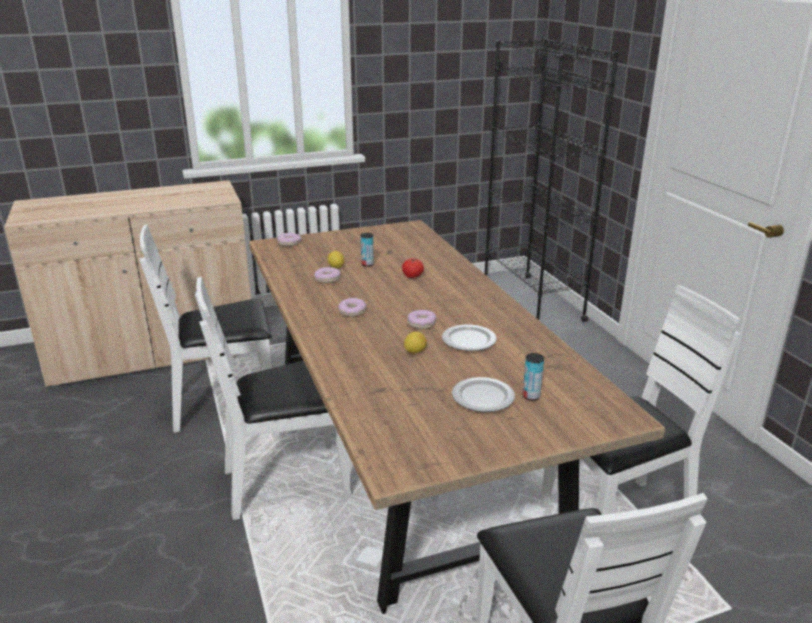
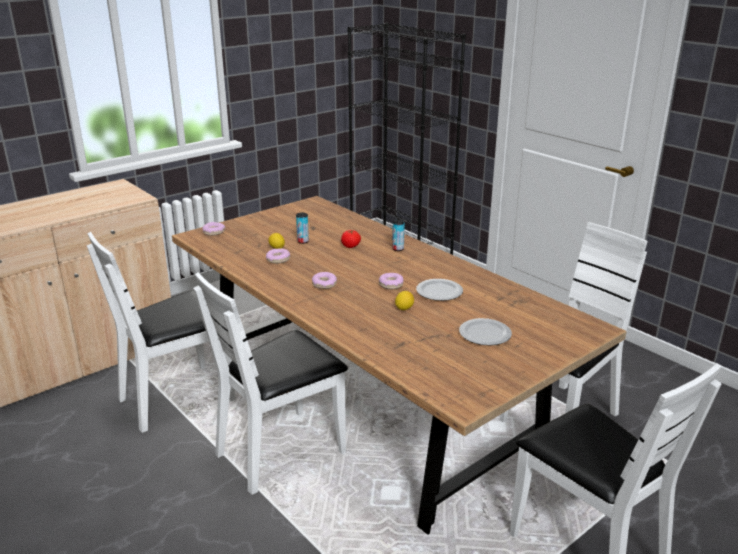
camera: 20 degrees left, 0 degrees up
can [523,353,544,401] -> can moved to [392,219,405,251]

